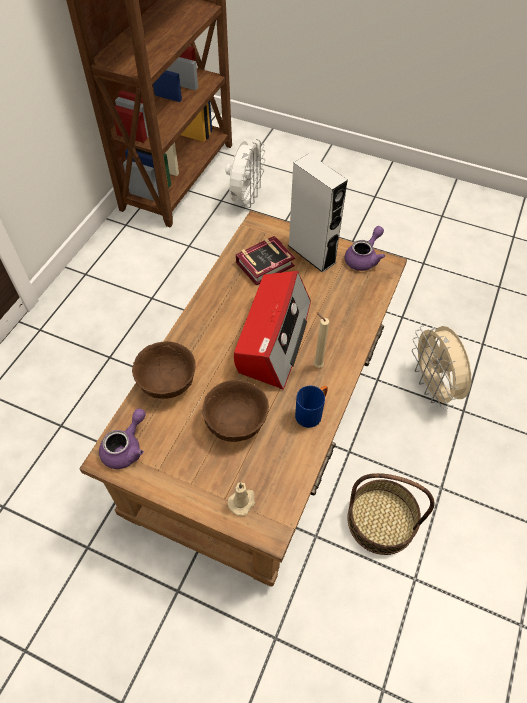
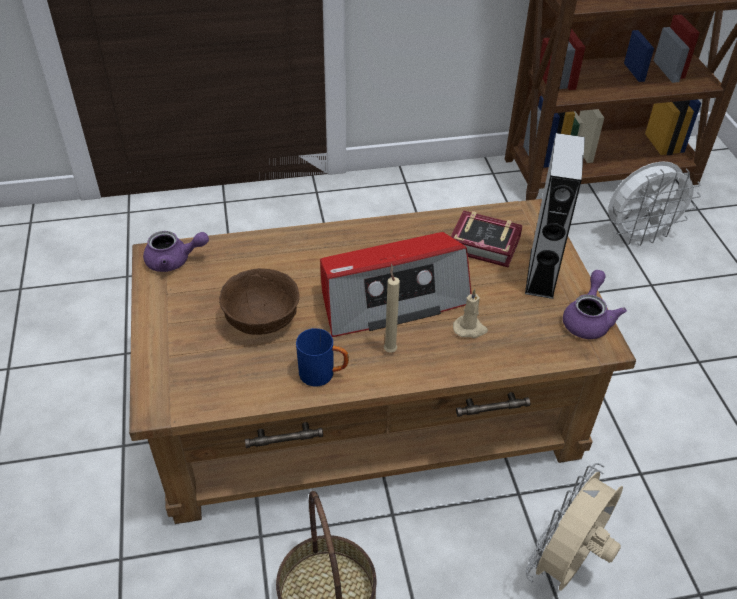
camera: 55 degrees right, 10 degrees down
brown bowl [132,341,196,399] -> none
beige candle [227,483,255,516] -> beige candle moved to [453,289,488,338]
purple teapot [345,226,385,271] -> purple teapot turned 75 degrees counterclockwise [563,270,627,339]

